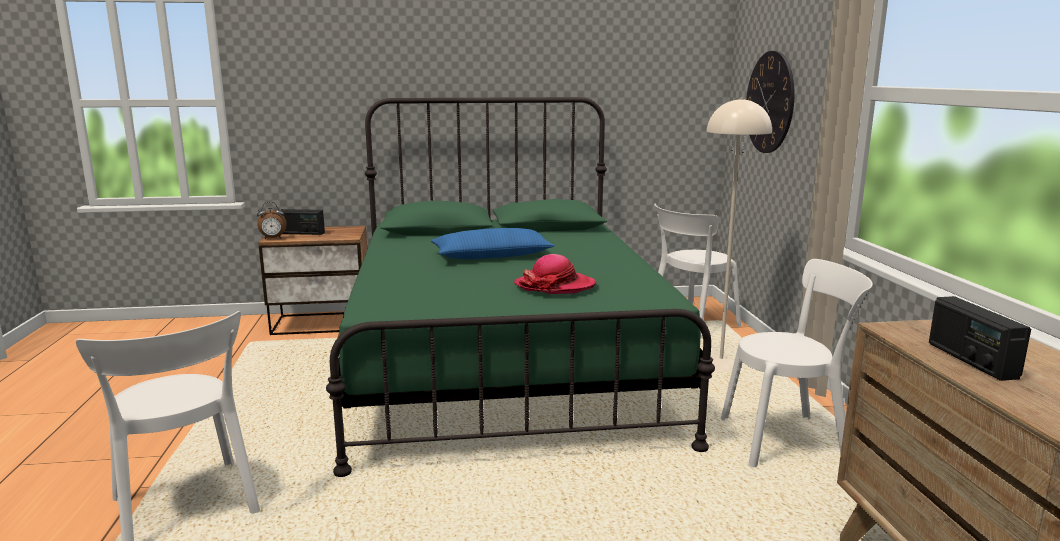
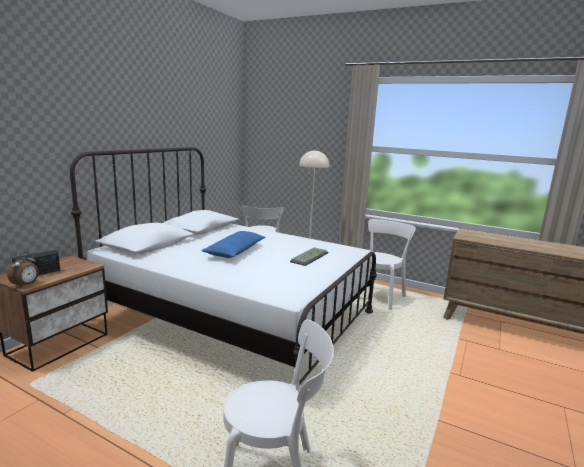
camera: 55 degrees left, 0 degrees up
green bed [326,97,715,477] -> white bed [70,147,377,385]
hat [514,254,596,294] -> keyboard [290,247,328,266]
wall clock [746,51,794,153] -> none
radio [929,296,1031,381] -> none

